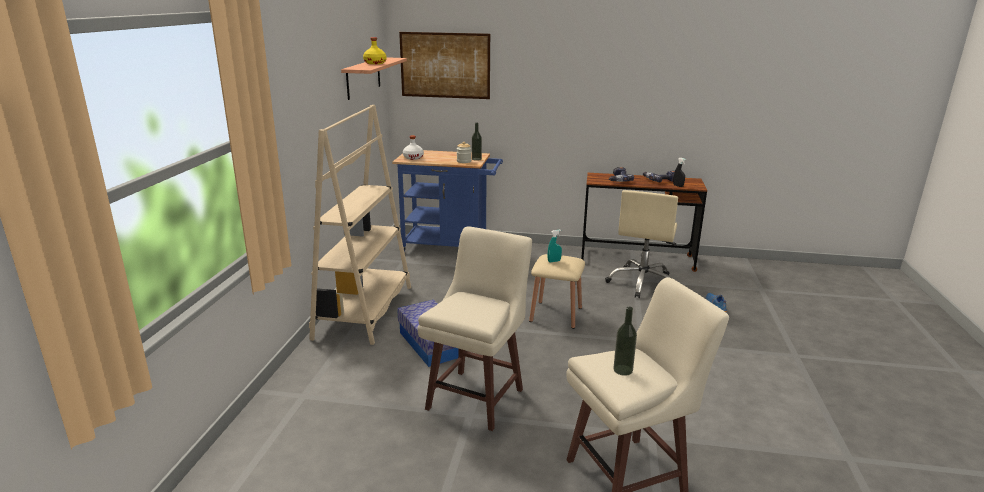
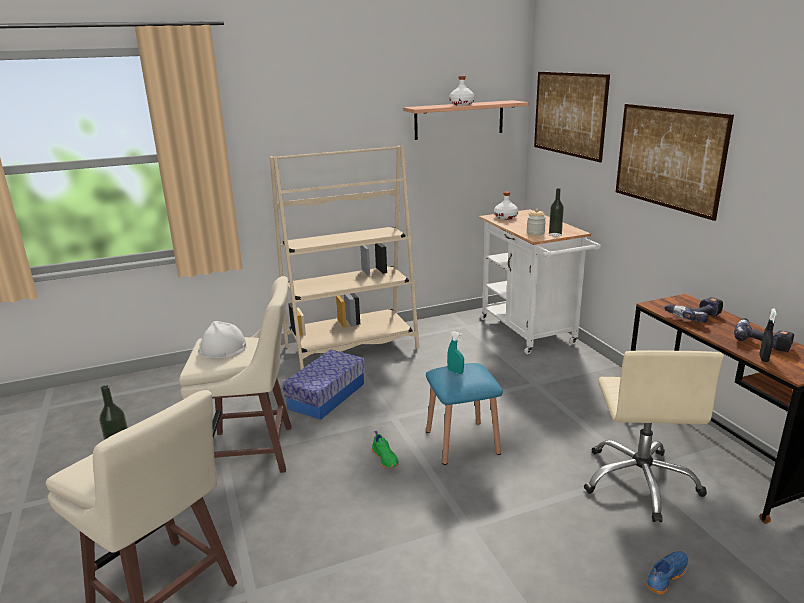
camera: 60 degrees right, 0 degrees up
yellow bottle [363,37,387,64] -> white bottle [449,76,475,105]
blue cart [392,150,503,253] -> white cart [479,209,601,354]
beige stool [529,254,585,329] -> blue stool [426,363,503,465]
beige office chair [605,190,678,298] -> beige office chair turned 75 degrees counterclockwise [584,350,724,522]
none -> white hard hat [198,321,247,358]
none -> green shoe [372,431,399,469]
none -> picture [616,104,734,221]

